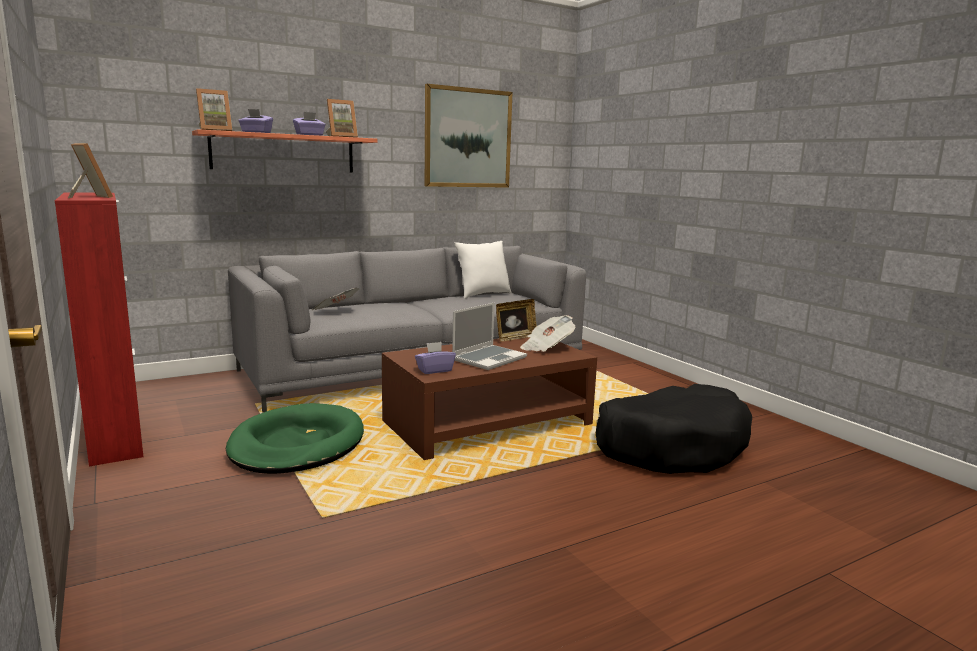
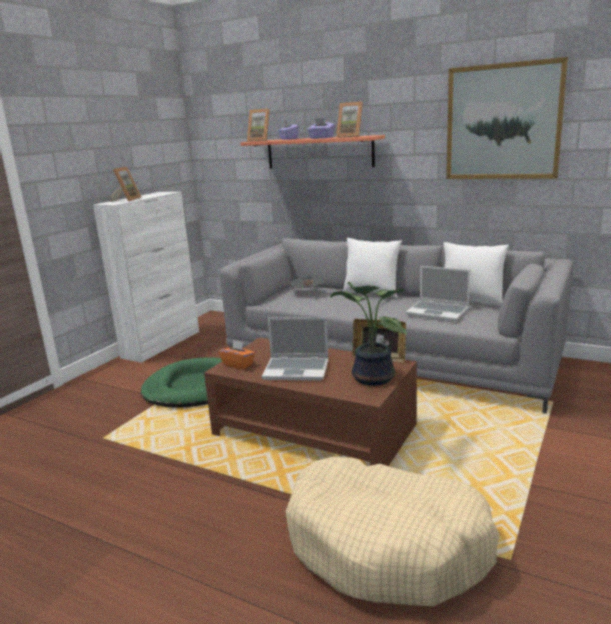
camera: 60 degrees right, 5 degrees up
red cabinet [55,192,143,466] -> white cabinet [93,192,199,363]
purple tissue box [415,342,456,374] -> orange tissue box [219,340,255,370]
newspaper [520,315,576,352] -> potted plant [330,282,407,386]
black dog bed [596,384,752,474] -> beige dog bed [286,457,500,606]
none -> white pillow [343,238,402,298]
none -> laptop [406,266,470,322]

